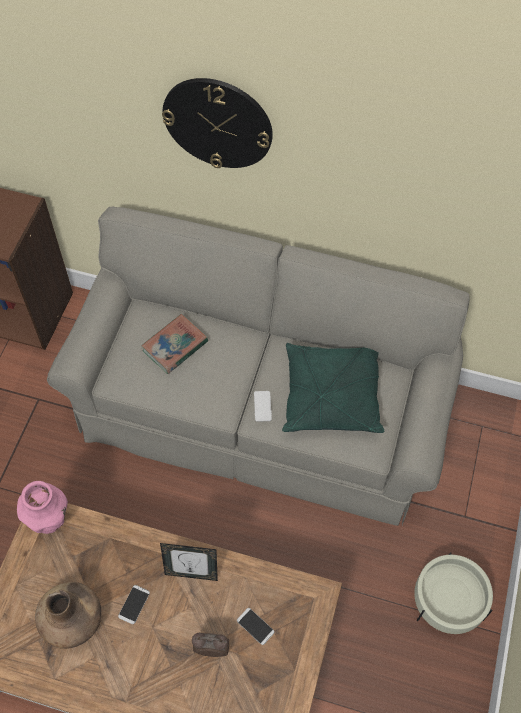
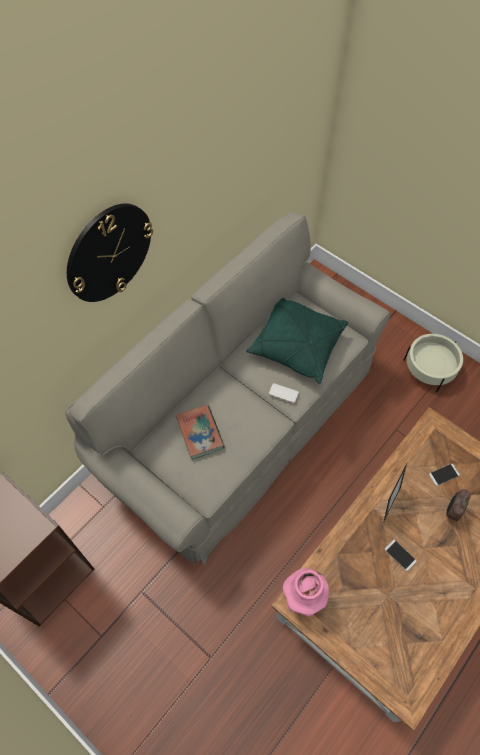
camera: 65 degrees left, 0 degrees up
brown vase [35,582,101,649] -> none

